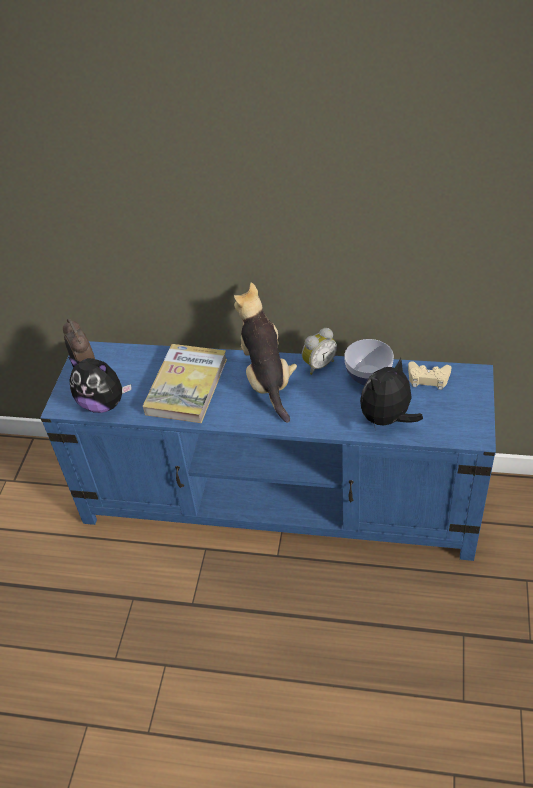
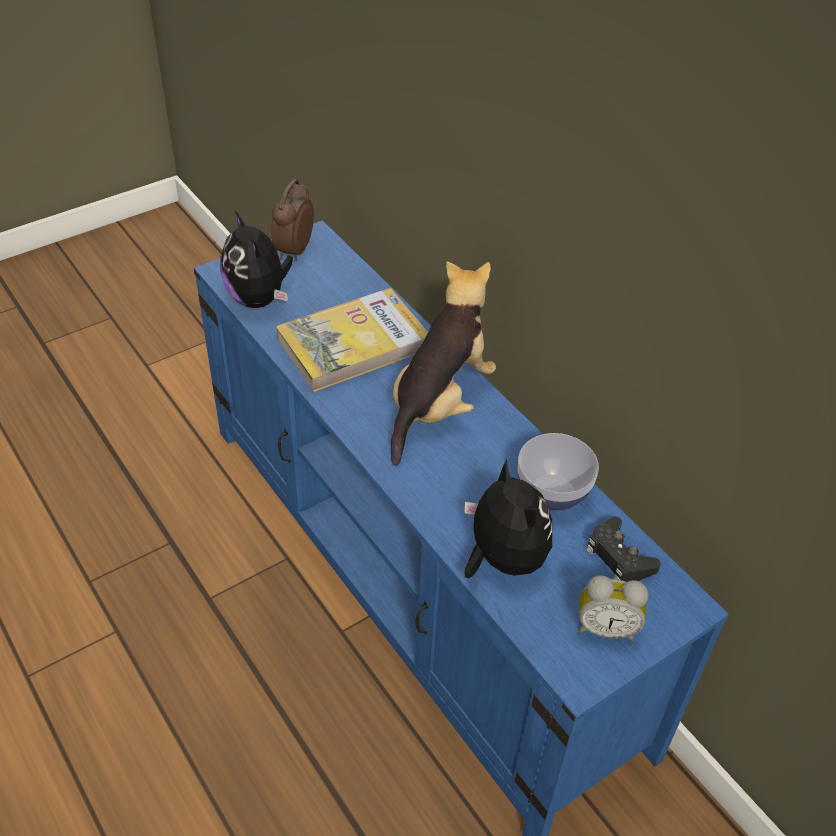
camera: 40 degrees right, 0 degrees up
alarm clock [302,328,337,375] -> alarm clock moved to [578,575,648,641]
plush toy [360,358,423,426] -> plush toy turned 60 degrees clockwise [465,459,552,578]
beige game controller [408,361,451,390] -> black game controller [586,516,661,582]

